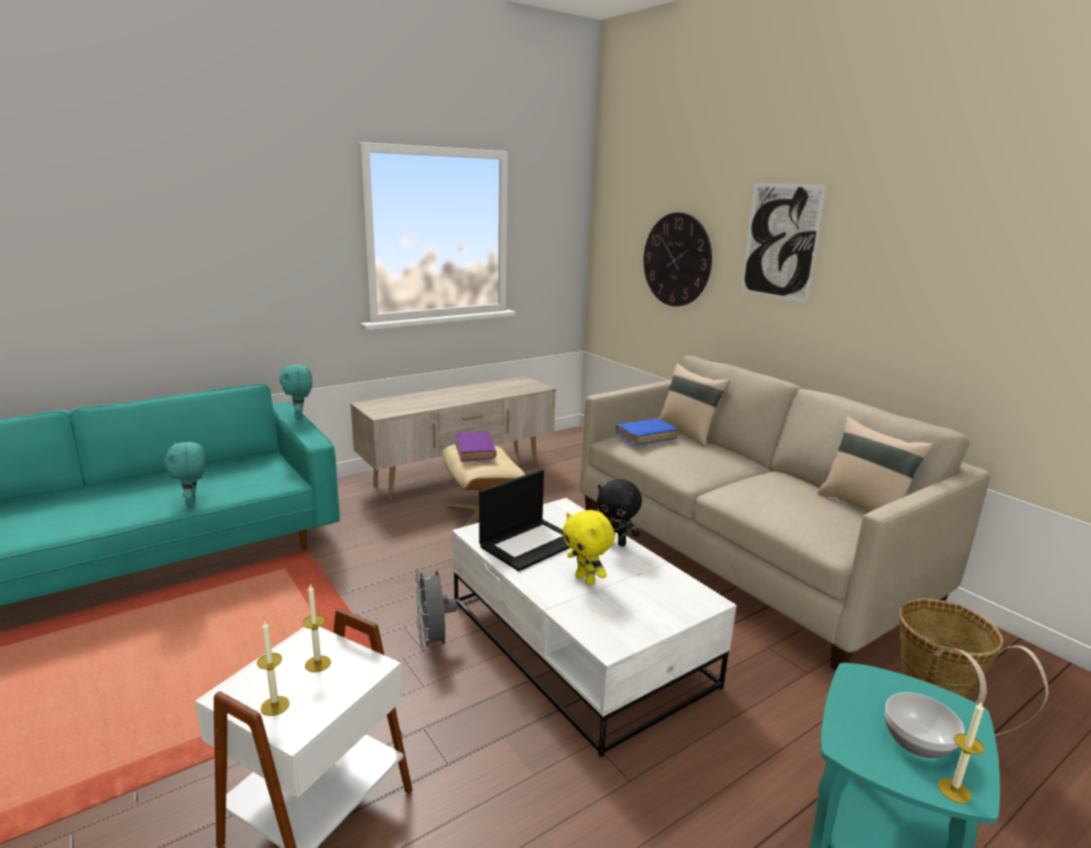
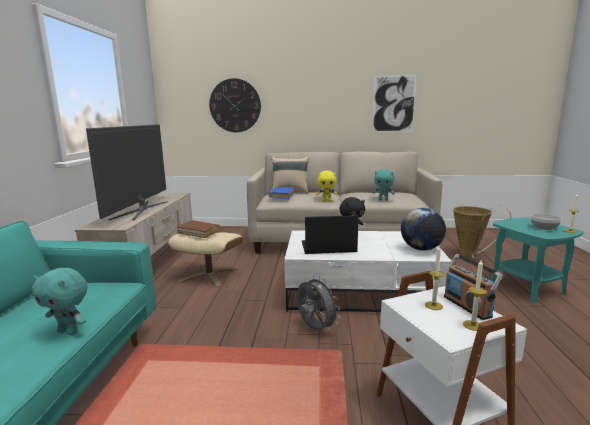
camera: 50 degrees left, 5 degrees down
turquoise plush toy [279,365,312,419] -> turquoise plush toy moved to [373,169,395,201]
grey fan [415,567,457,652] -> grey fan turned 150 degrees counterclockwise [297,276,341,331]
purple book [455,431,497,462] -> brown book [177,220,220,238]
laptop [479,469,571,571] -> laptop turned 90 degrees counterclockwise [302,215,358,254]
yellow plush toy [563,510,615,585] -> yellow plush toy moved to [316,170,338,202]
picture [741,183,826,303] -> picture moved to [372,75,417,132]
beige pillow [817,416,934,512] -> none
none -> television [86,124,168,220]
none -> globe [401,208,446,251]
none -> radio [444,254,503,320]

